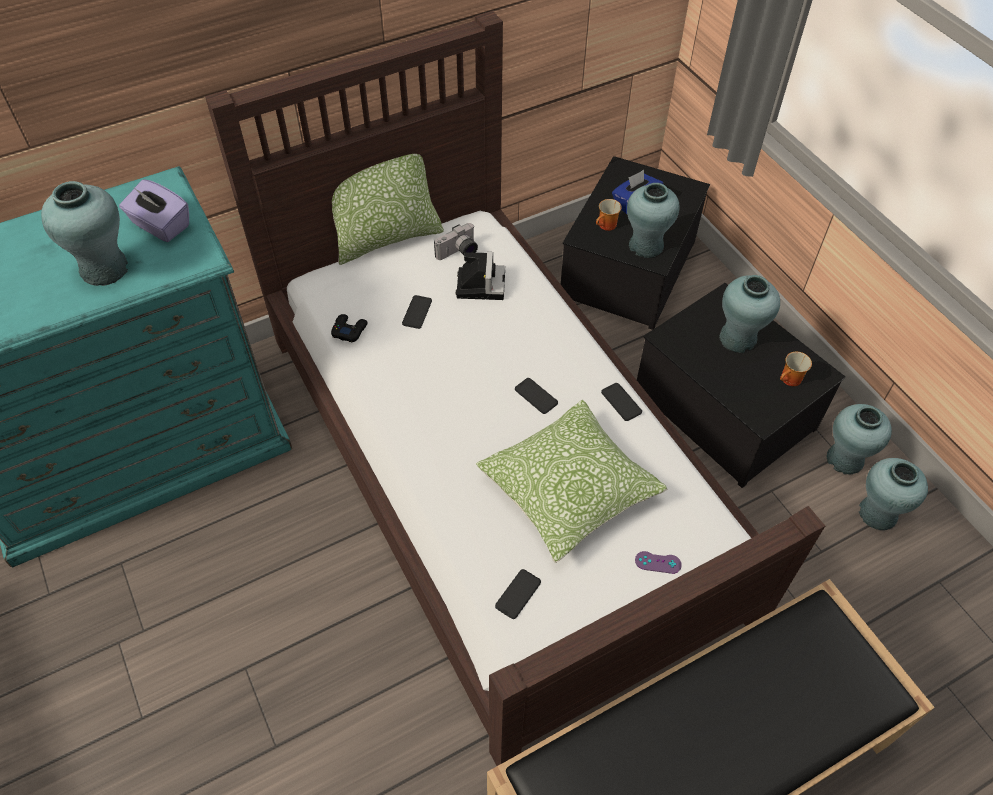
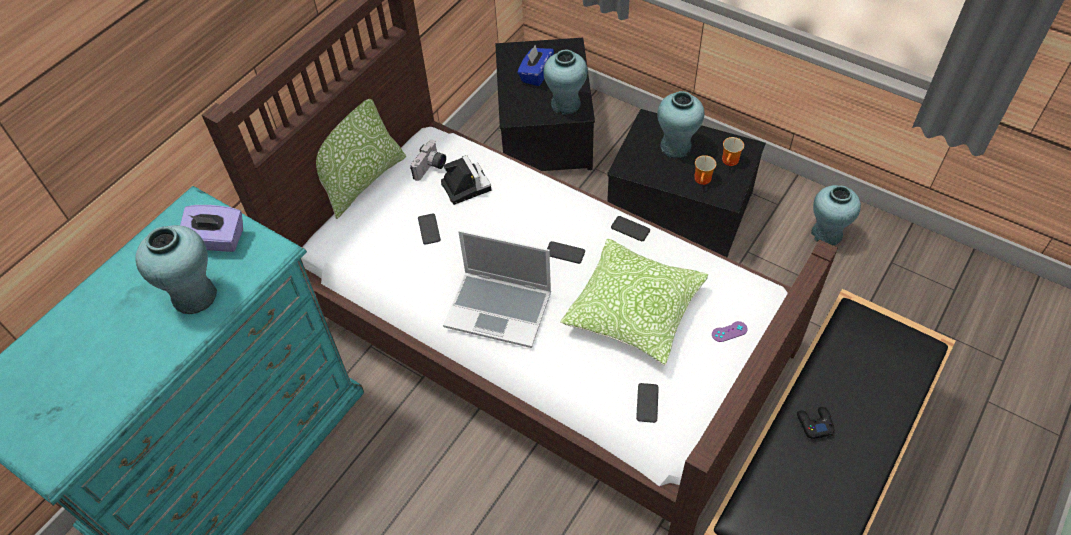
camera: 25 degrees left, 0 degrees up
black game controller [331,314,368,342] -> black game controller moved to [797,407,835,439]
mug [596,199,622,231] -> mug moved to [694,155,716,185]
turquoise vase [826,404,892,475] -> none
none -> laptop [443,230,551,348]

